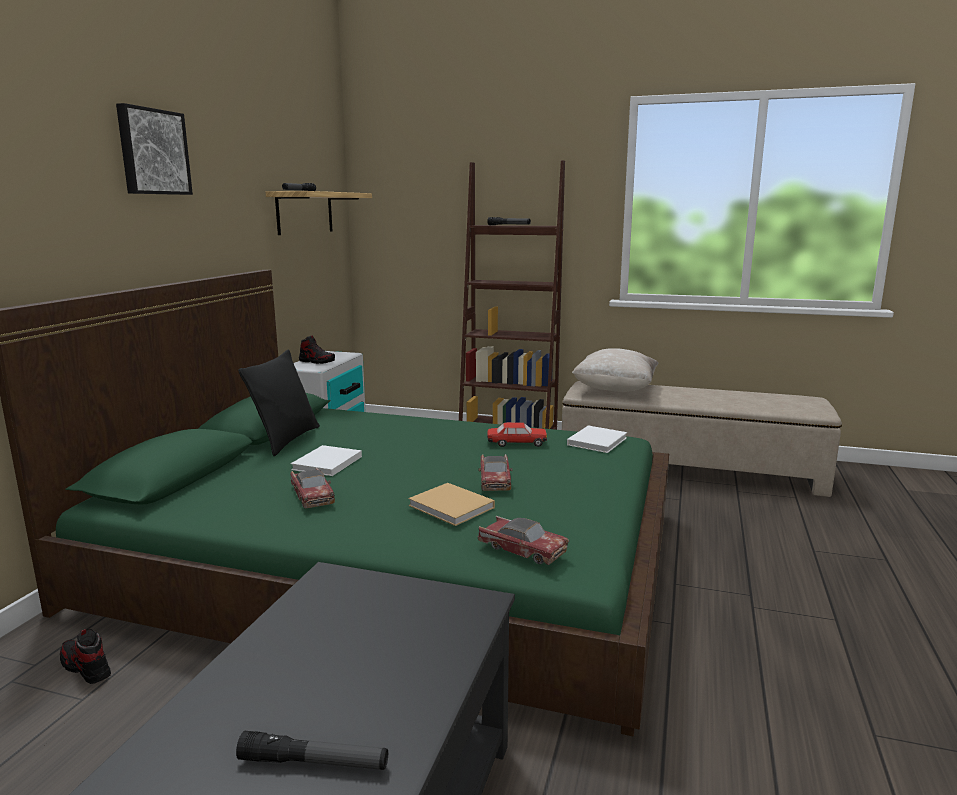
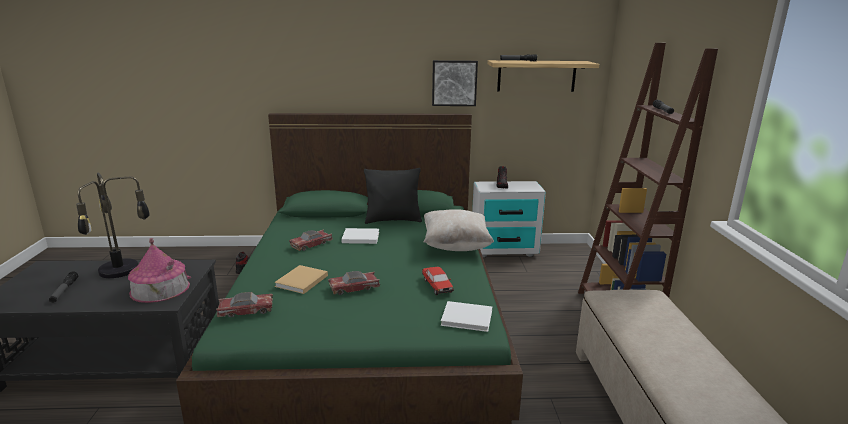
camera: 70 degrees right, 5 degrees up
picture [116,103,193,195] -> picture moved to [432,60,478,106]
toy car [477,516,569,565] -> toy car turned 120 degrees counterclockwise [216,292,273,317]
beige pillow [572,348,659,392] -> beige pillow moved to [424,209,494,251]
none -> table lamp [76,172,149,278]
none -> toy house [128,238,191,303]

